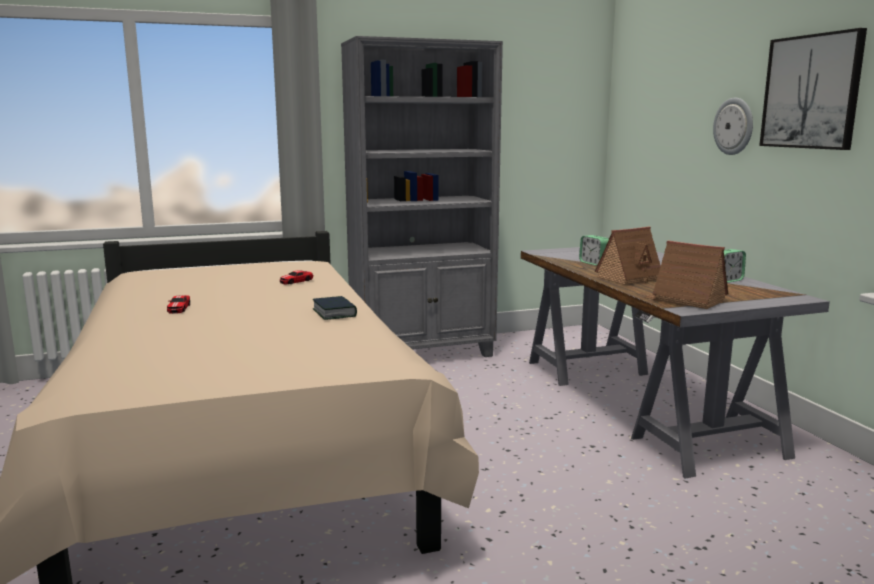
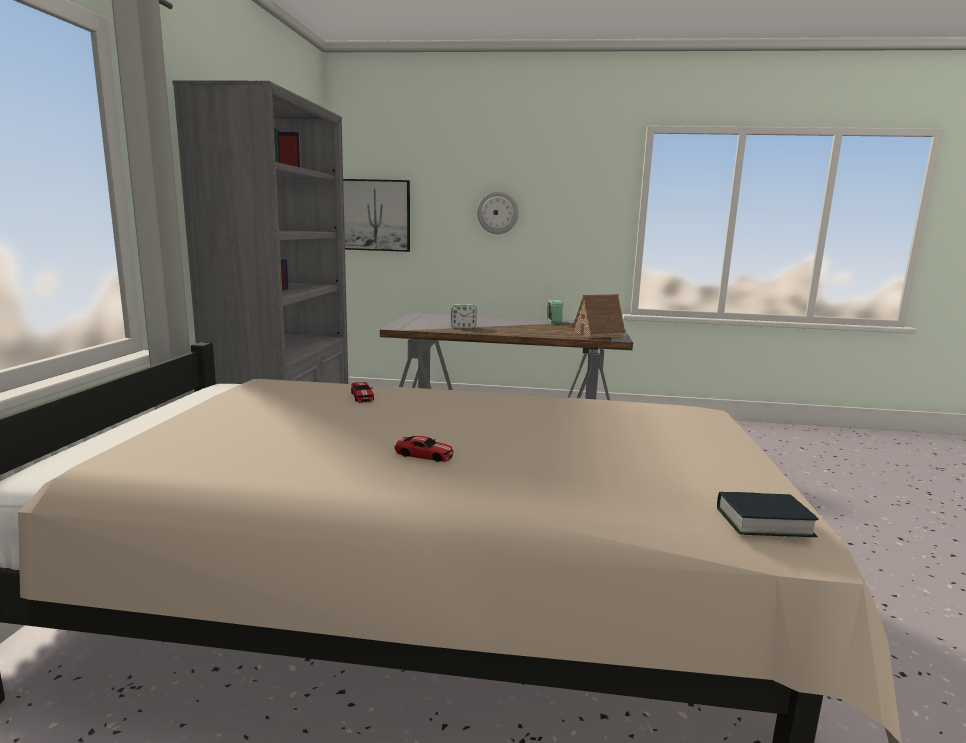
camera: 65 degrees left, 0 degrees up
book [313,296,357,320] -> book moved to [717,492,818,537]
toy house [594,227,661,285] -> none
picture [759,28,867,150] -> picture moved to [343,179,410,252]

